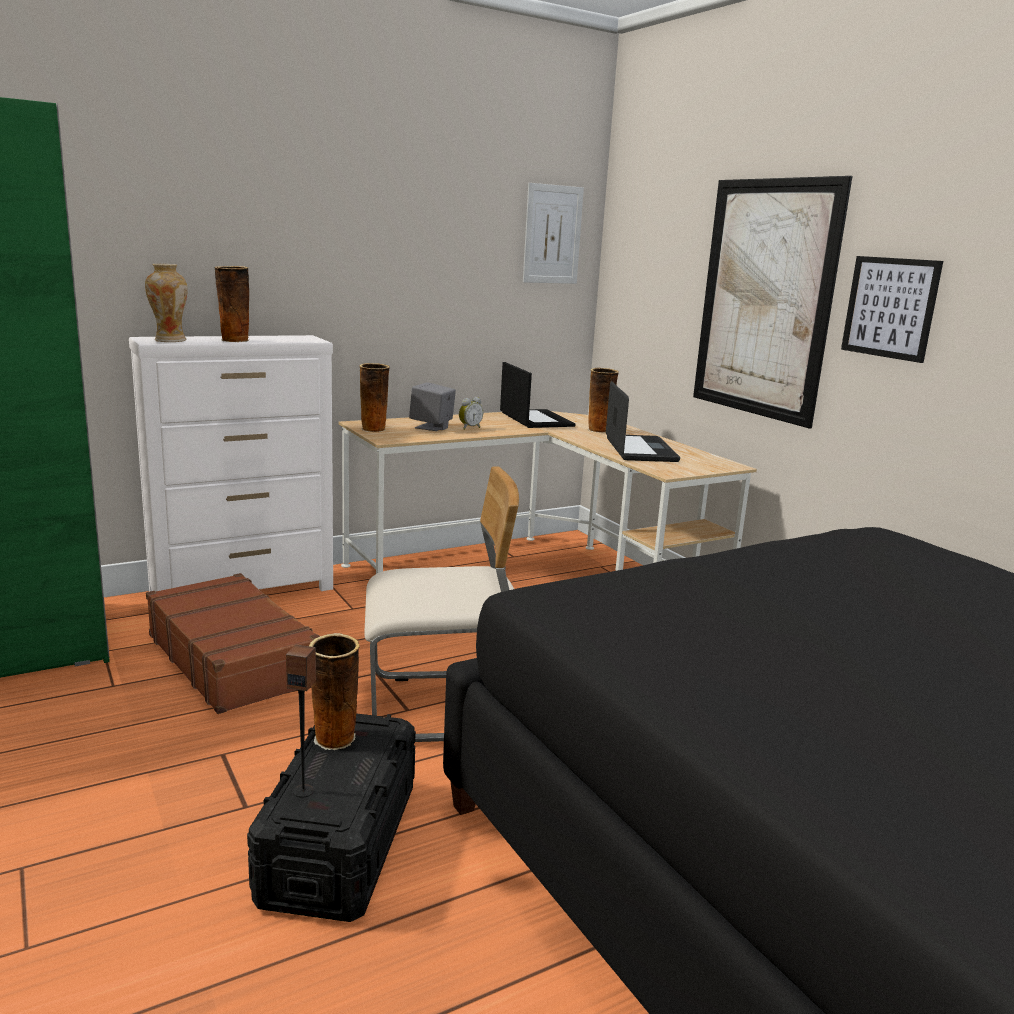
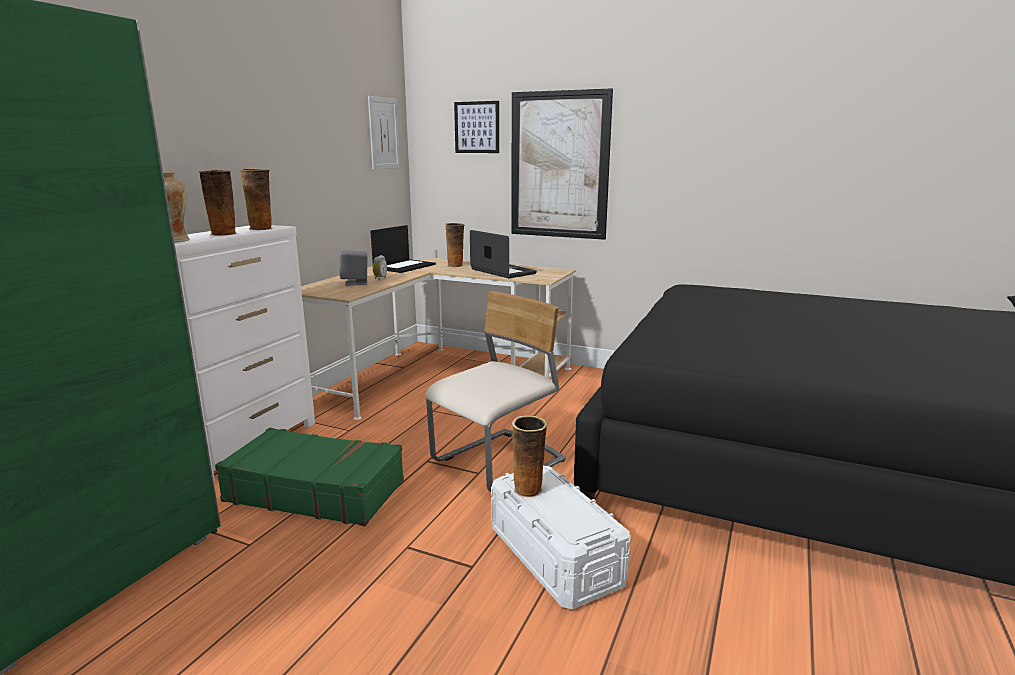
camera: 35 degrees left, 0 degrees up
brown suitcase [146,573,320,714] -> green suitcase [215,428,404,526]
black storage box [247,713,416,922] -> white storage box [491,466,631,609]
speaker [286,645,316,797] -> none
vase [359,363,390,432] -> vase moved to [240,169,272,230]
laptop [500,362,575,428] -> laptop turned 90 degrees clockwise [370,225,436,273]
picture [841,256,943,363] -> picture moved to [454,101,499,153]

